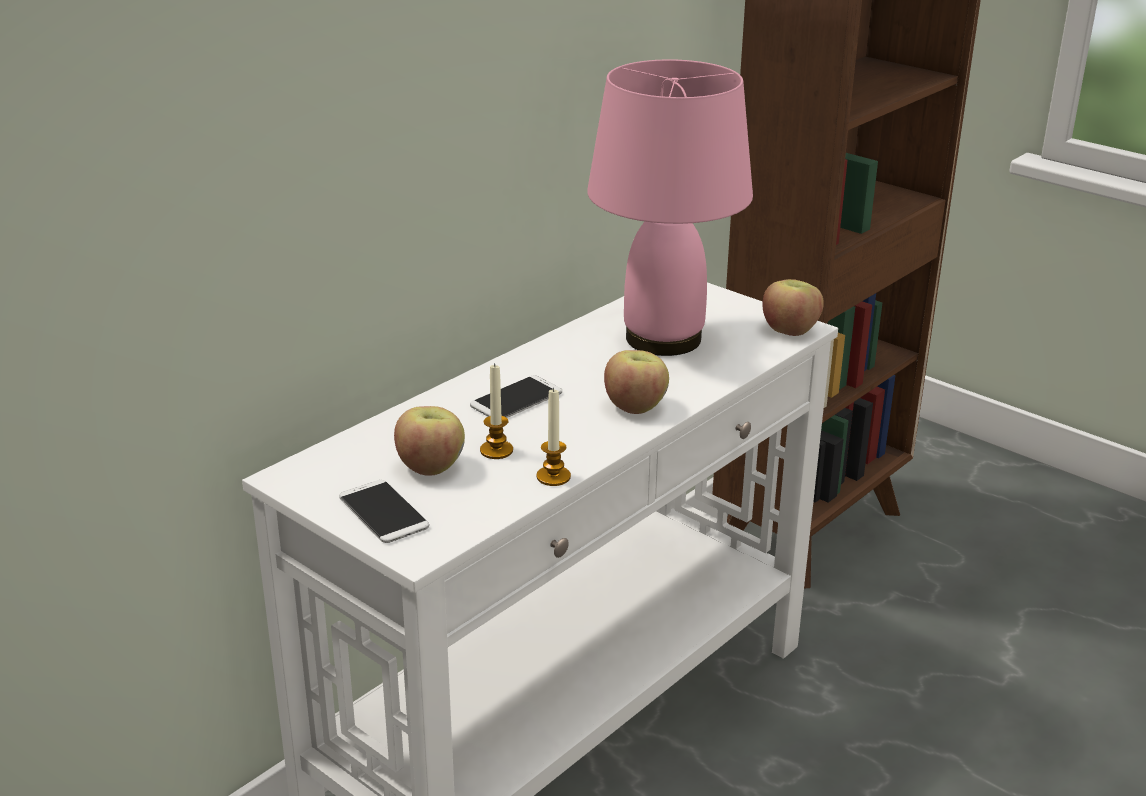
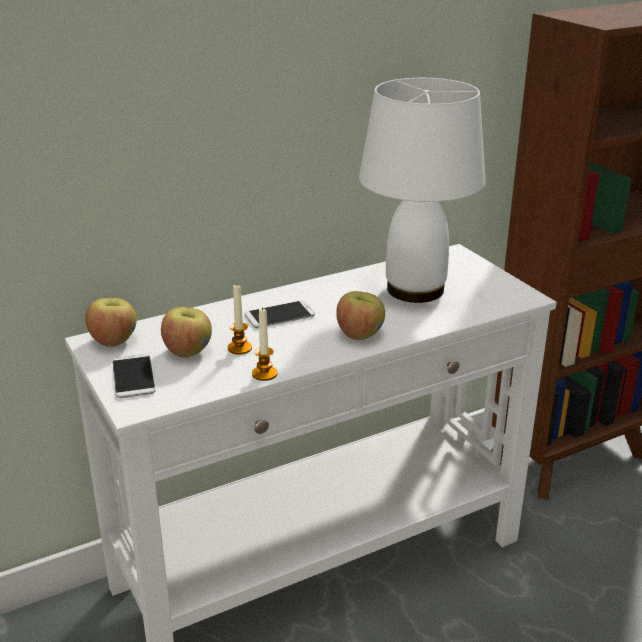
camera: 20 degrees right, 0 degrees up
pink table lamp [587,59,753,356] -> white table lamp [359,78,486,303]
apple [763,279,824,336] -> apple moved to [86,298,137,347]

